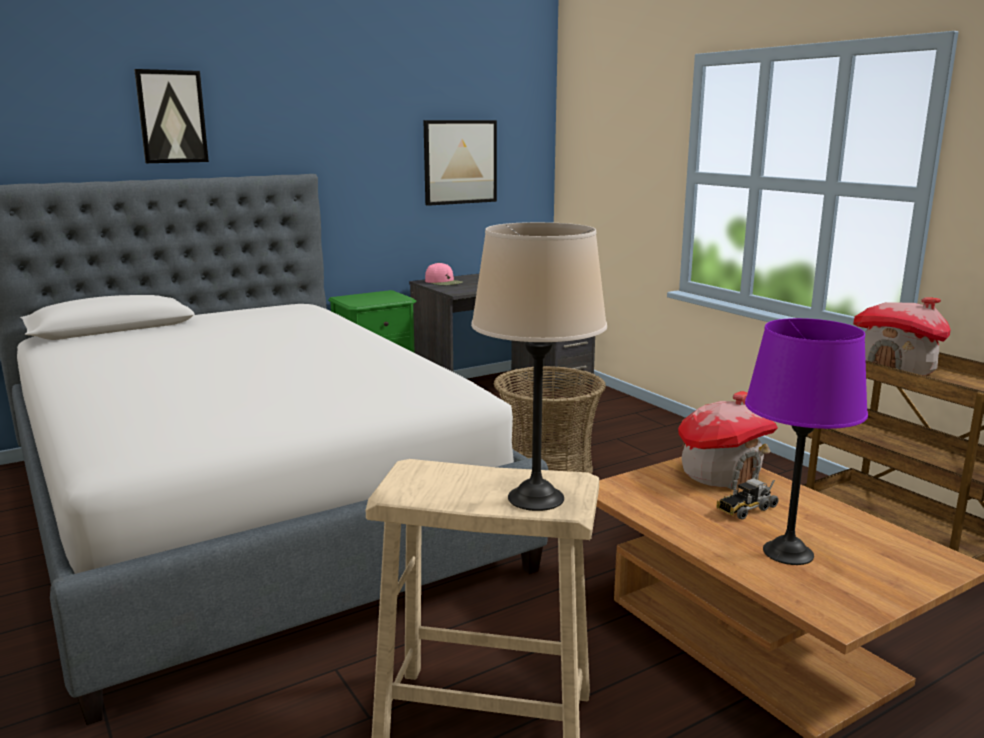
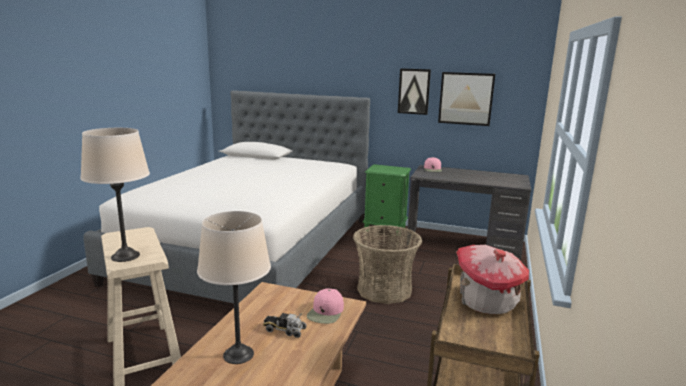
camera: 50 degrees right, 0 degrees up
picture [134,69,209,163] -> picture moved to [398,68,431,115]
toy house [678,391,778,490] -> pink cap [307,288,344,324]
purple table lamp [745,318,868,565] -> beige table lamp [197,211,271,364]

